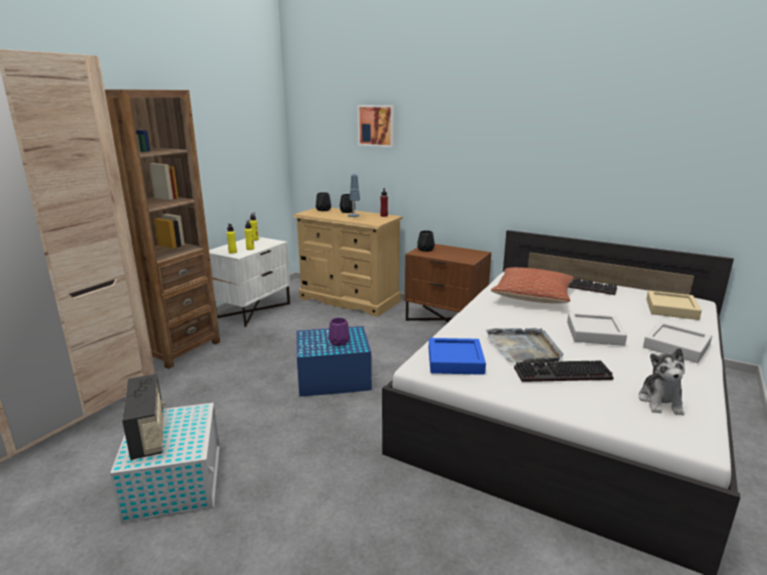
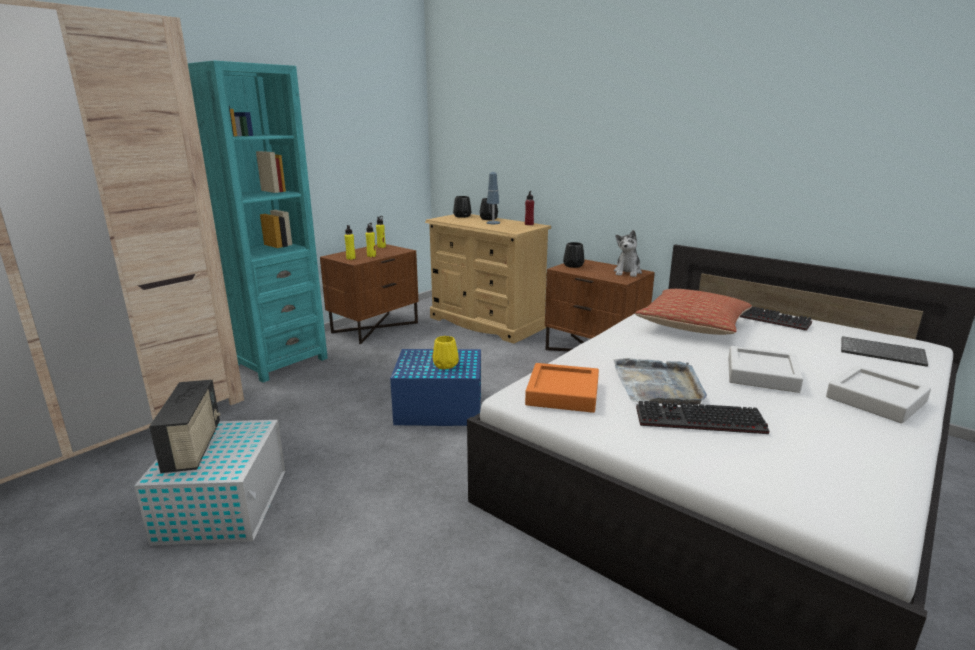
camera: 10 degrees right, 0 degrees up
brown bookcase [105,89,220,369] -> turquoise bookcase [188,60,328,383]
white nightstand [209,237,290,327] -> brown nightstand [320,244,419,344]
purple vase [328,318,350,346] -> yellow vase [433,336,459,369]
picture [358,105,395,147] -> none
blue tray [429,338,486,375] -> orange tray [525,363,599,413]
plush toy [639,348,685,415] -> plush toy moved to [614,230,642,277]
beige tray [646,291,702,320] -> keyboard [841,336,928,367]

